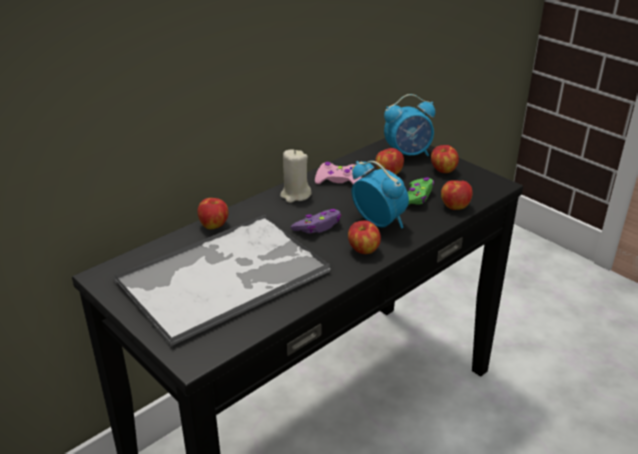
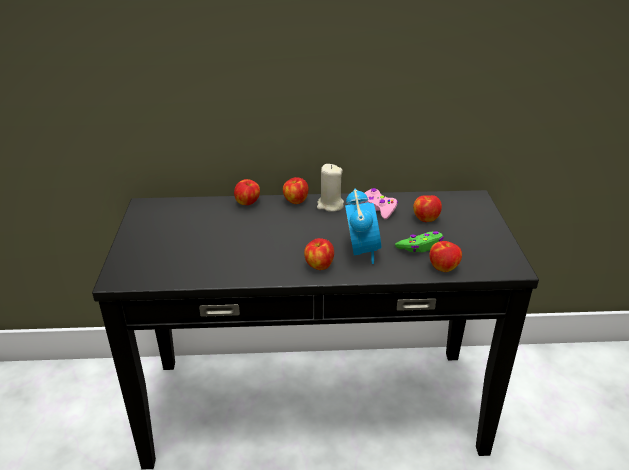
camera: 40 degrees right, 0 degrees up
tray [114,215,330,348] -> none
purple game controller [291,209,341,233] -> none
alarm clock [384,94,435,156] -> none
apple [431,145,459,173] -> apple moved to [283,177,309,204]

